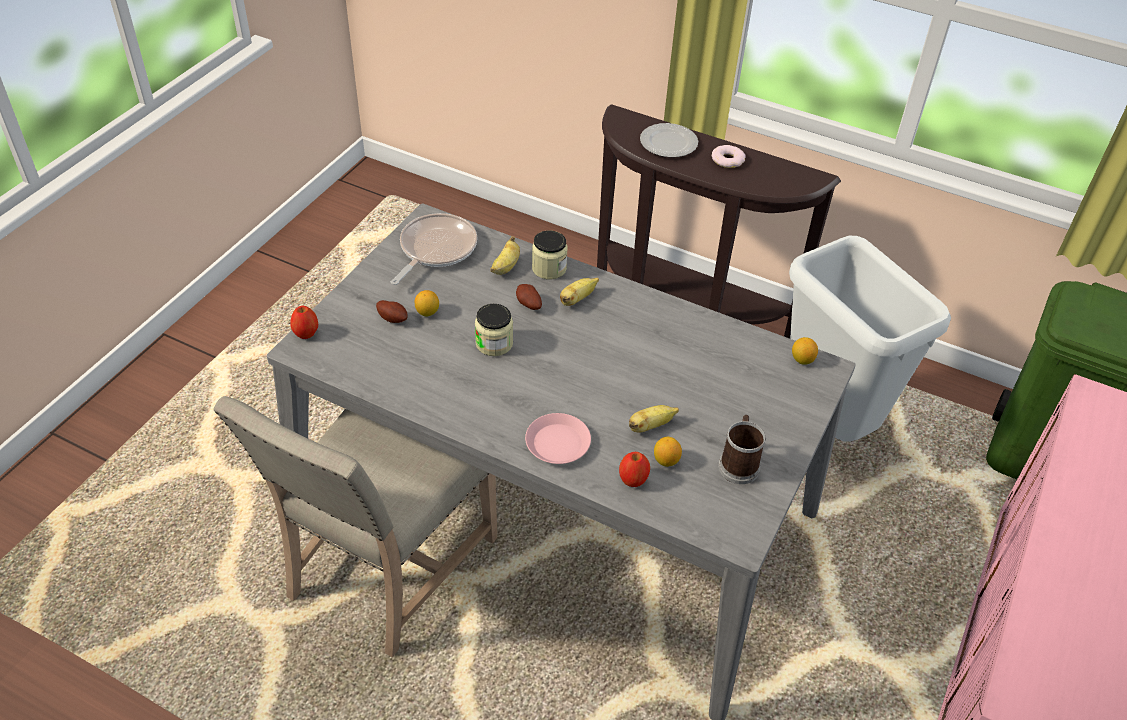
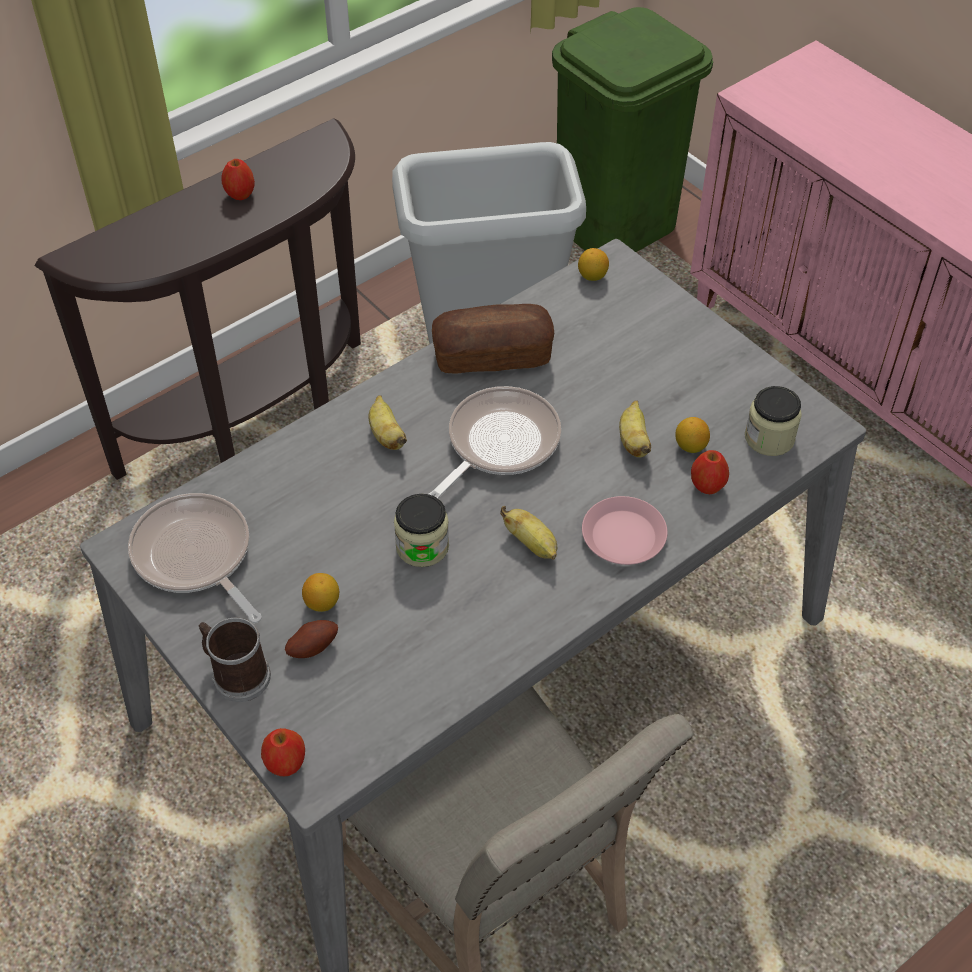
camera: 65 degrees left, 5 degrees up
banana [490,236,520,275] -> banana moved to [500,506,557,560]
potato [516,284,542,310] -> none
jar [532,231,568,279] -> jar moved to [745,386,802,456]
plate [640,123,698,158] -> none
donut [712,145,746,168] -> apple [221,159,255,200]
mug [718,415,766,484] -> mug moved to [199,618,271,702]
none -> frying pan [429,386,561,499]
none -> bread [432,304,554,374]

